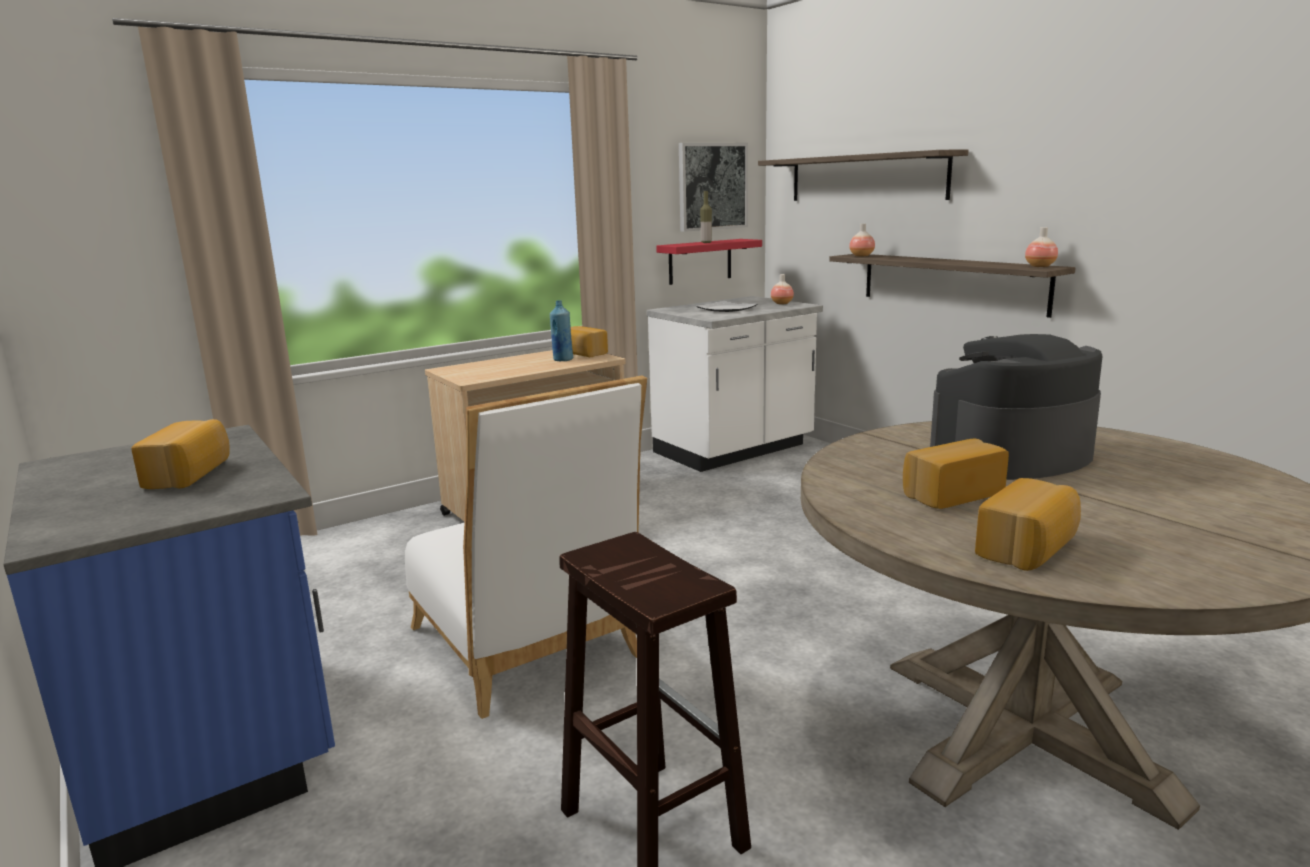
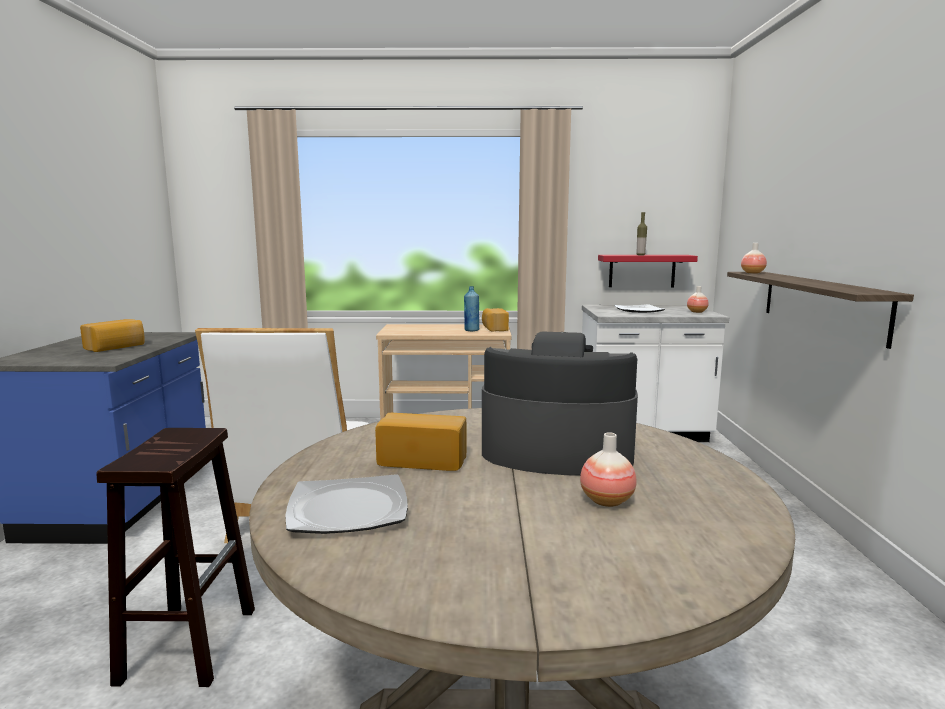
camera: 35 degrees right, 5 degrees down
picture [679,143,748,232] -> none
shelf [758,150,969,201] -> none
bread [975,478,1081,571] -> plate [285,474,408,534]
vase [1025,227,1058,267] -> vase moved to [580,432,636,507]

